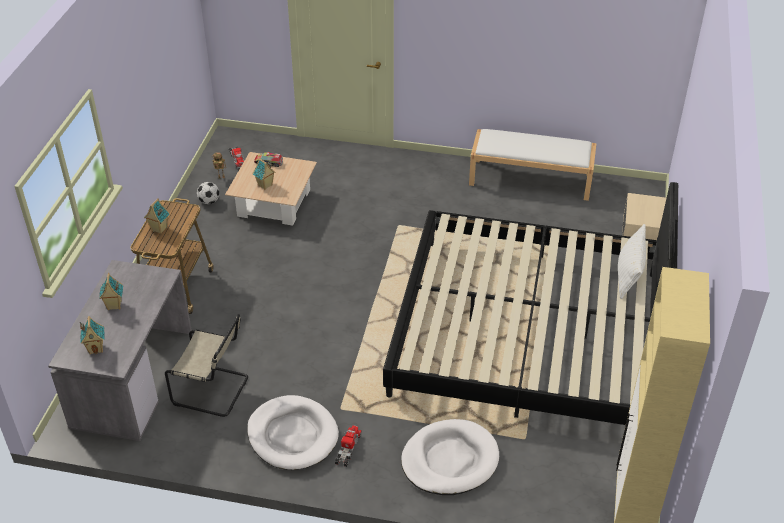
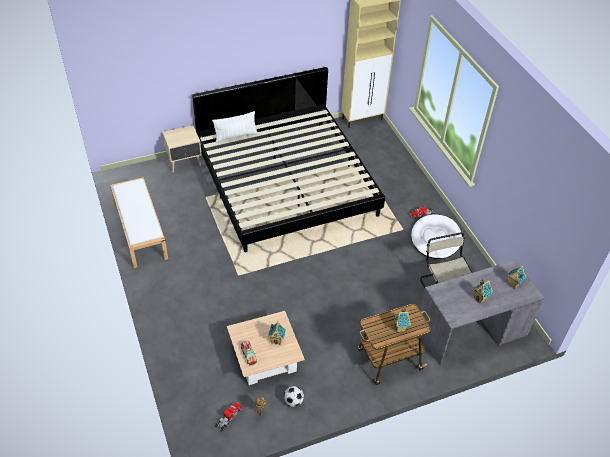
camera: 125 degrees left, 5 degrees up
white dog bed [401,419,499,495] -> none

